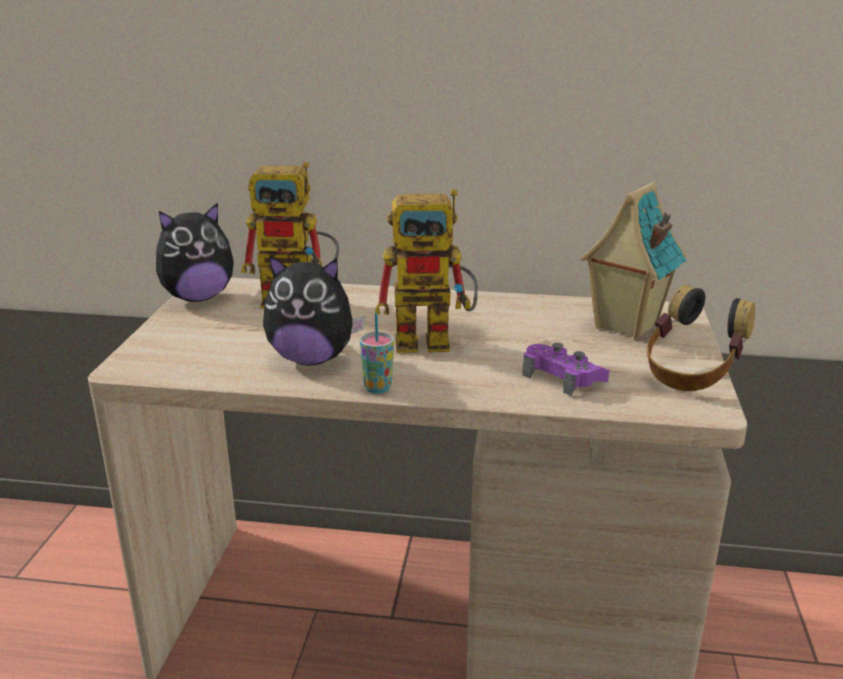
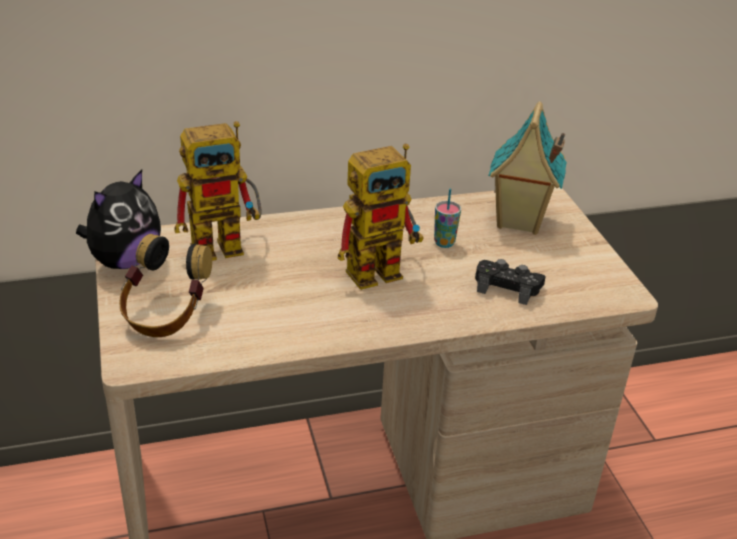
camera: 25 degrees left, 10 degrees up
plush toy [263,255,365,365] -> none
cup [360,313,394,394] -> cup moved to [434,189,461,248]
purple game controller [522,343,609,396] -> black game controller [475,259,546,305]
headphones [647,285,755,391] -> headphones moved to [119,234,212,337]

